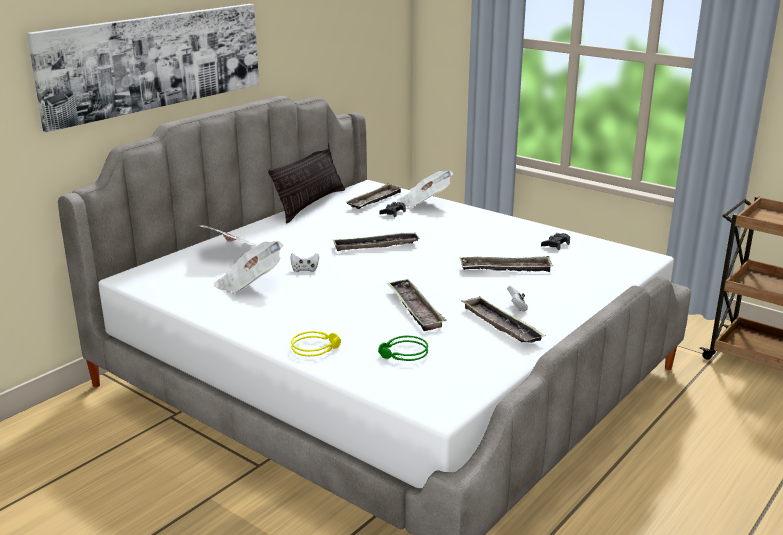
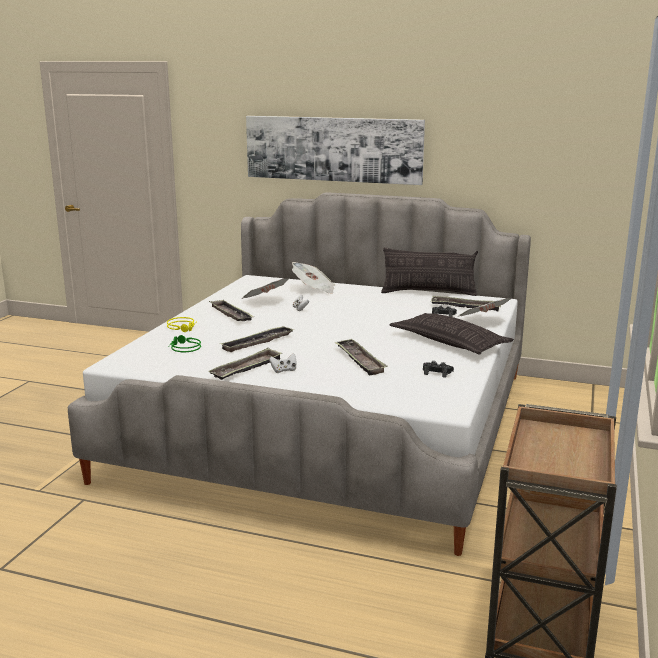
camera: 70 degrees right, 5 degrees down
tray [332,232,420,251] -> tray moved to [209,300,253,321]
none -> pillow [390,313,514,355]

